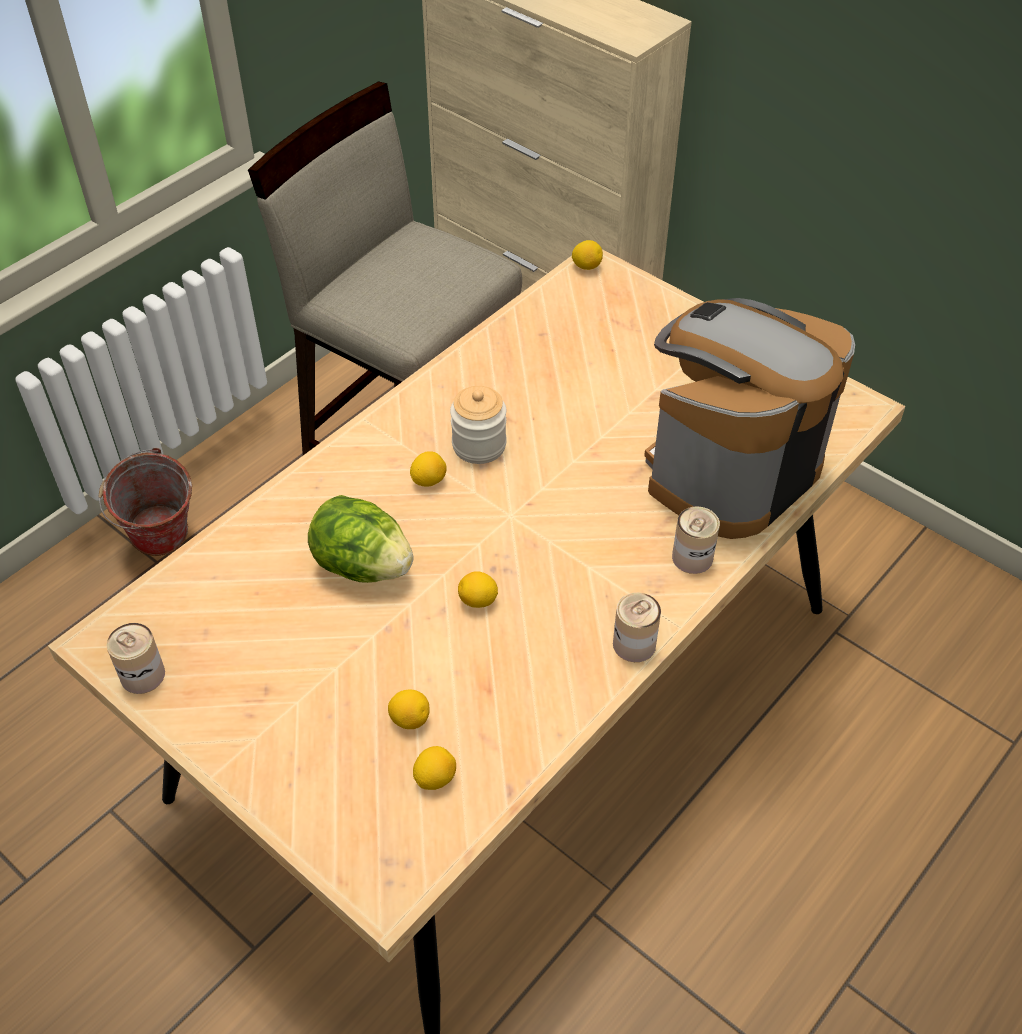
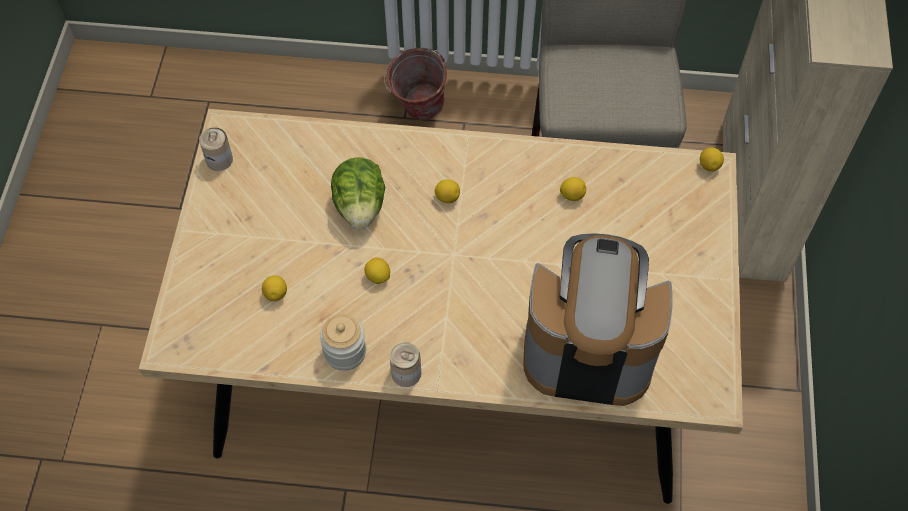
camera: 55 degrees right, 10 degrees up
lemon [413,746,456,790] -> lemon moved to [560,177,586,201]
jar [450,386,507,464] -> jar moved to [320,314,366,371]
can [672,506,720,574] -> none

